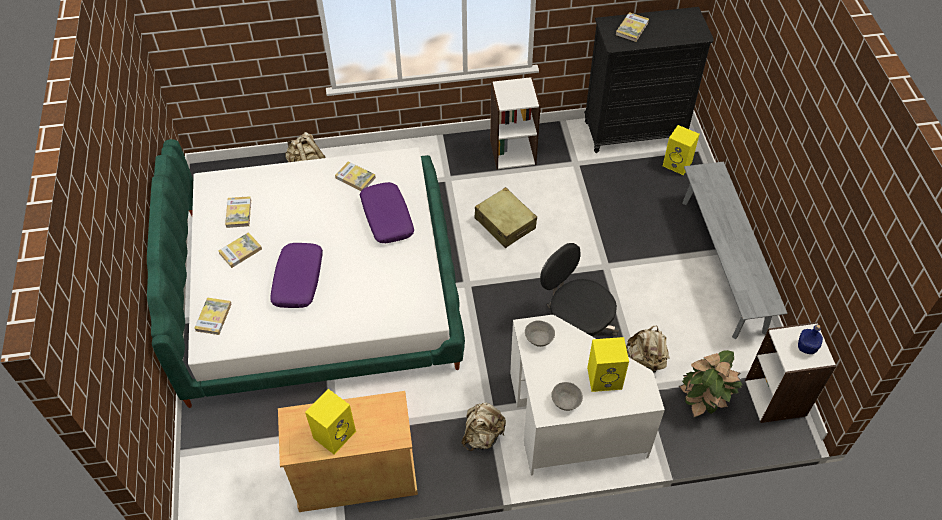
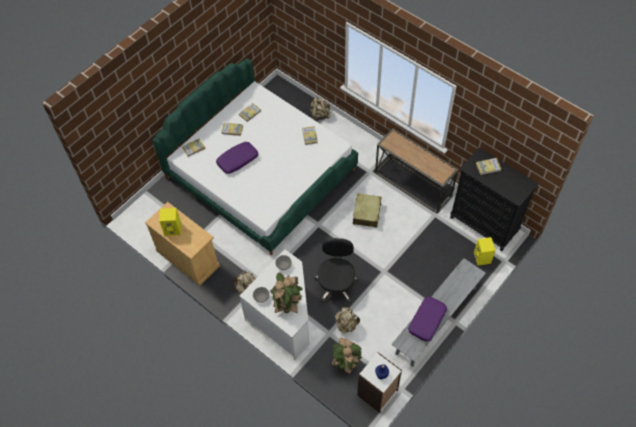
camera: 50 degrees right, 5 degrees up
purple pillow [360,182,414,243] -> purple pillow moved to [408,297,447,342]
white bookcase [490,77,541,169] -> console table [375,128,459,213]
yellow speaker [587,337,629,392] -> potted plant [270,272,302,314]

